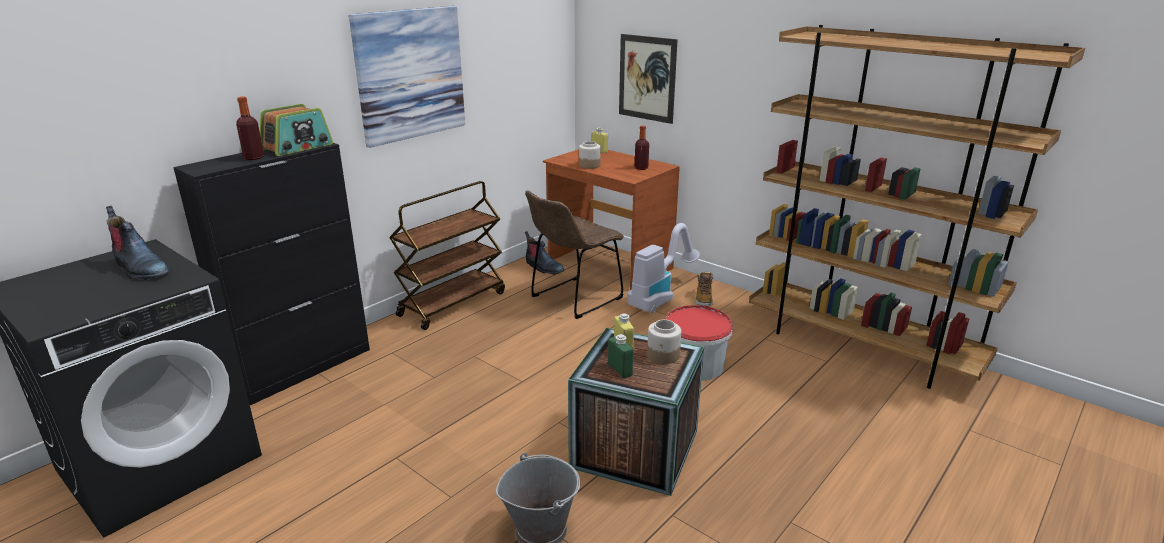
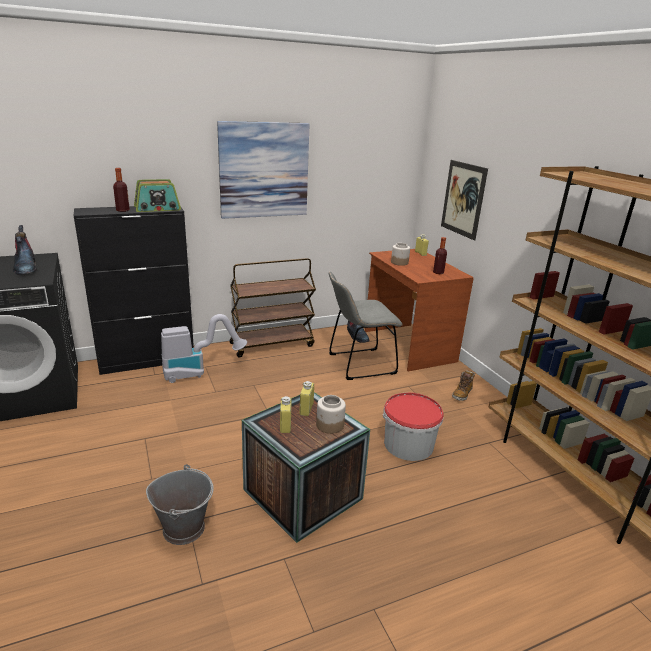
camera: 25 degrees right, 0 degrees up
brown chair [525,191,624,319] -> grey chair [329,271,402,380]
green bottle [608,334,633,378] -> yellow bottle [280,396,291,433]
vacuum cleaner [627,223,700,313] -> vacuum cleaner moved to [161,314,247,383]

